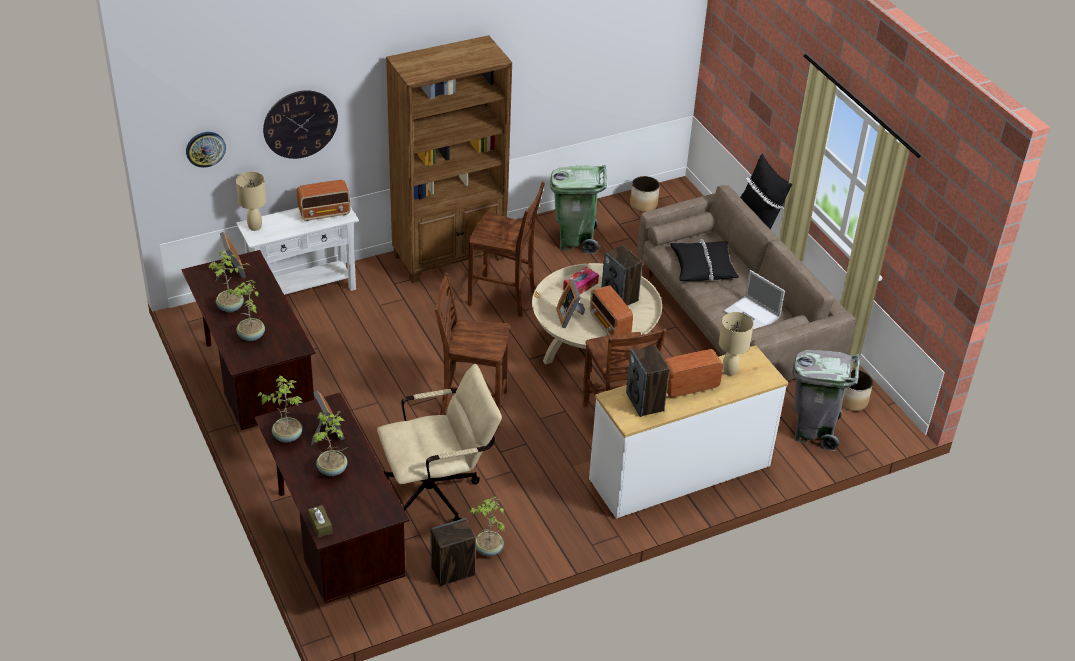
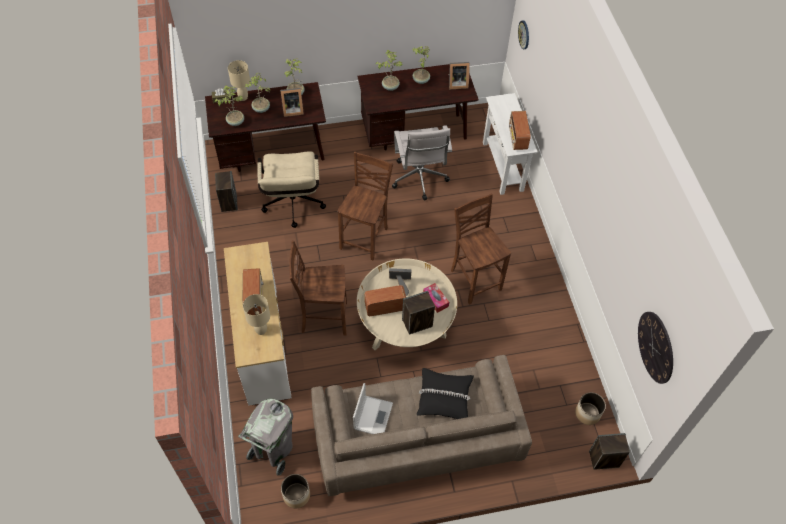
camera: 105 degrees right, 15 degrees up
beige table lamp [236,172,266,231] -> beige table lamp moved to [228,60,250,101]
wall clock [263,90,338,159] -> wall clock moved to [638,312,673,384]
brown bookcase [386,35,512,283] -> none
brown chair [468,181,545,317] -> brown chair turned 120 degrees clockwise [451,193,511,305]
potted plant [469,496,504,556] -> potted plant moved to [215,86,244,126]
green trash can [550,165,607,254] -> none
speaker [626,345,670,417] -> speaker moved to [589,433,630,470]
laptop [724,270,785,329] -> laptop turned 135 degrees clockwise [353,383,393,434]
black pillow [740,154,792,230] -> none
none -> white office chair [392,125,452,201]

